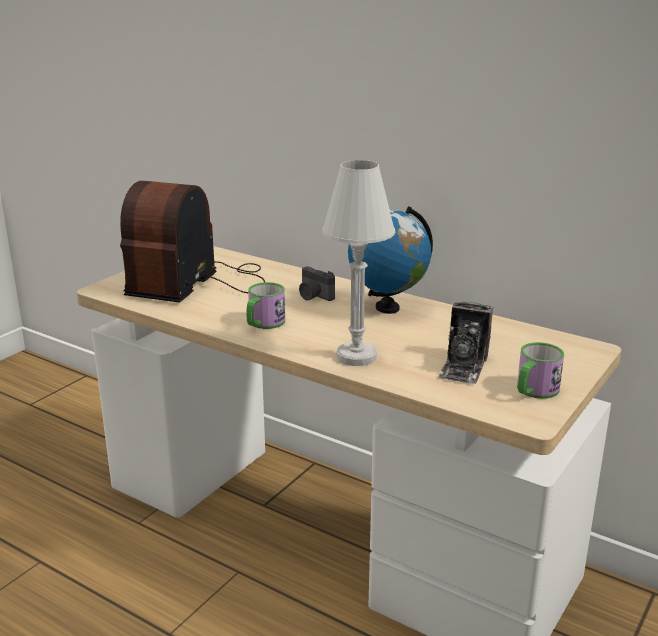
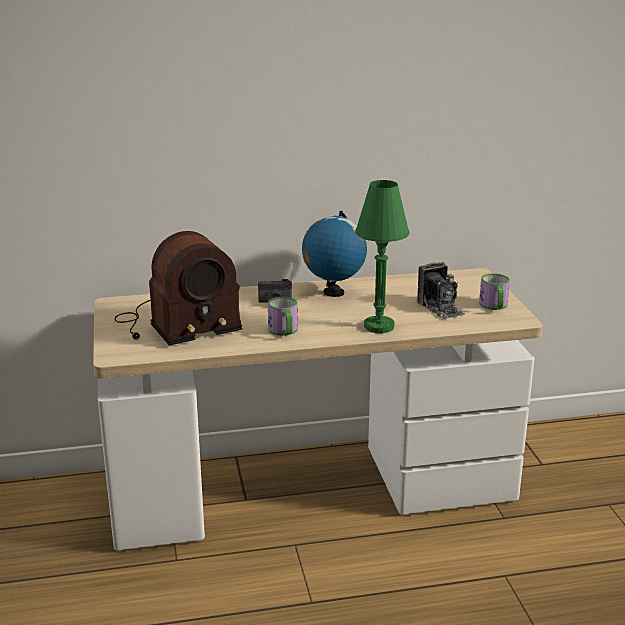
camera: 45 degrees left, 0 degrees up
radio [120,181,265,303] -> radio turned 90 degrees counterclockwise [115,231,242,345]
white table lamp [322,160,395,366] -> green table lamp [355,180,409,333]

